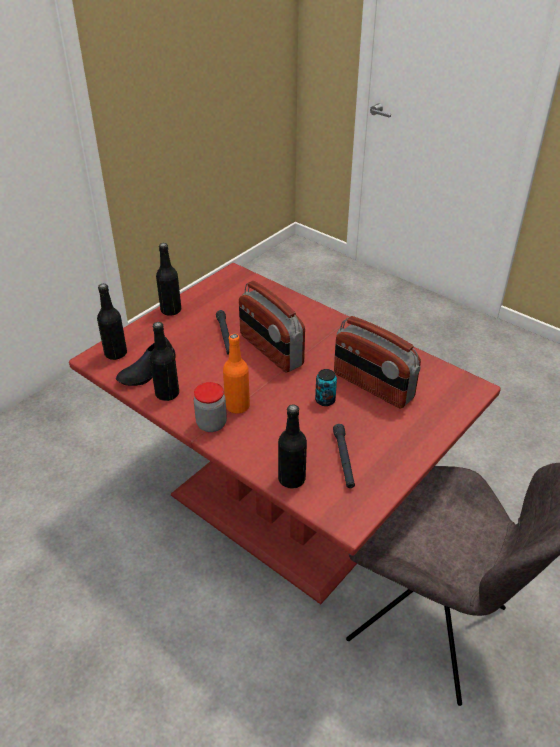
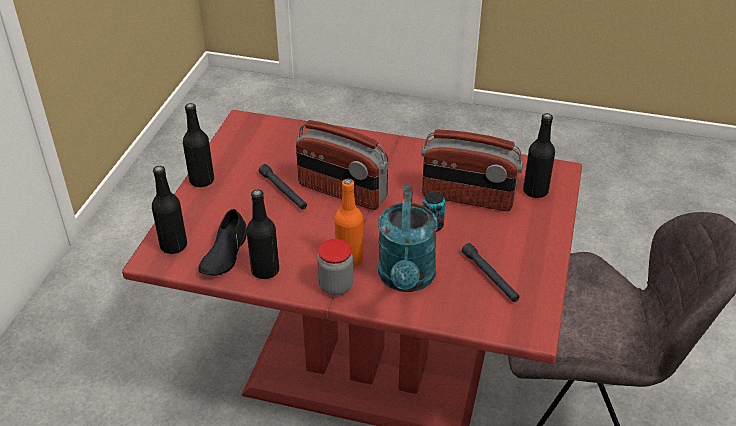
camera: 25 degrees left, 0 degrees up
black bottle [278,404,307,489] -> black bottle moved to [523,113,555,199]
none -> turquoise watering can [378,186,438,292]

